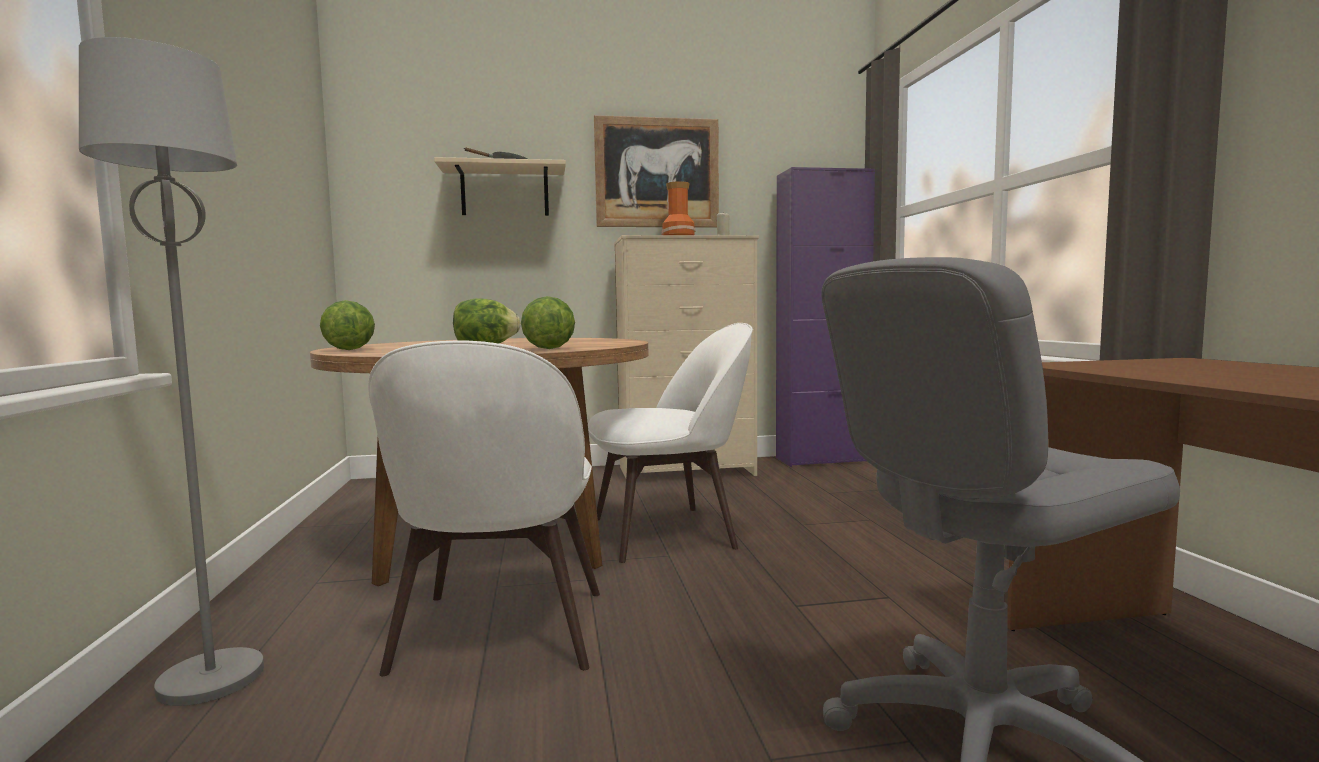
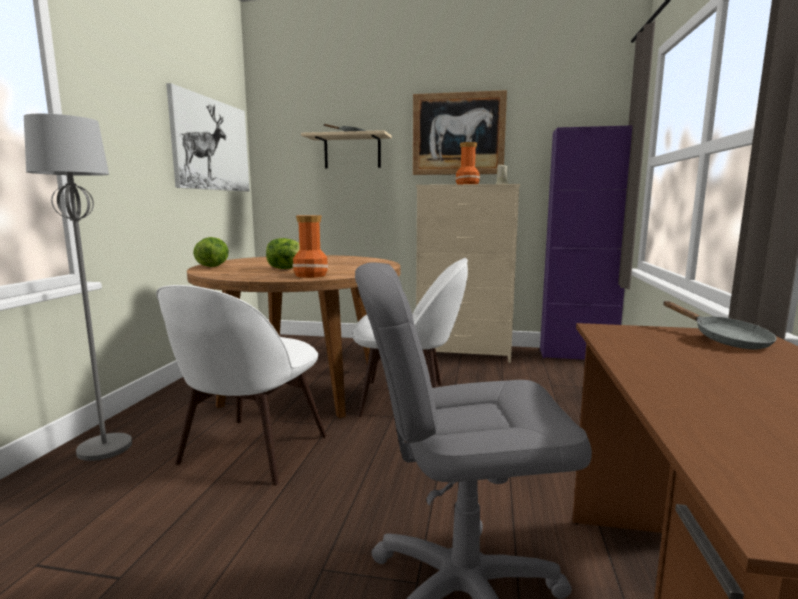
camera: 20 degrees right, 5 degrees up
lettuce [521,296,575,349] -> vase [292,215,329,278]
none -> picture [166,83,249,191]
none -> grey frying pan [663,301,777,349]

